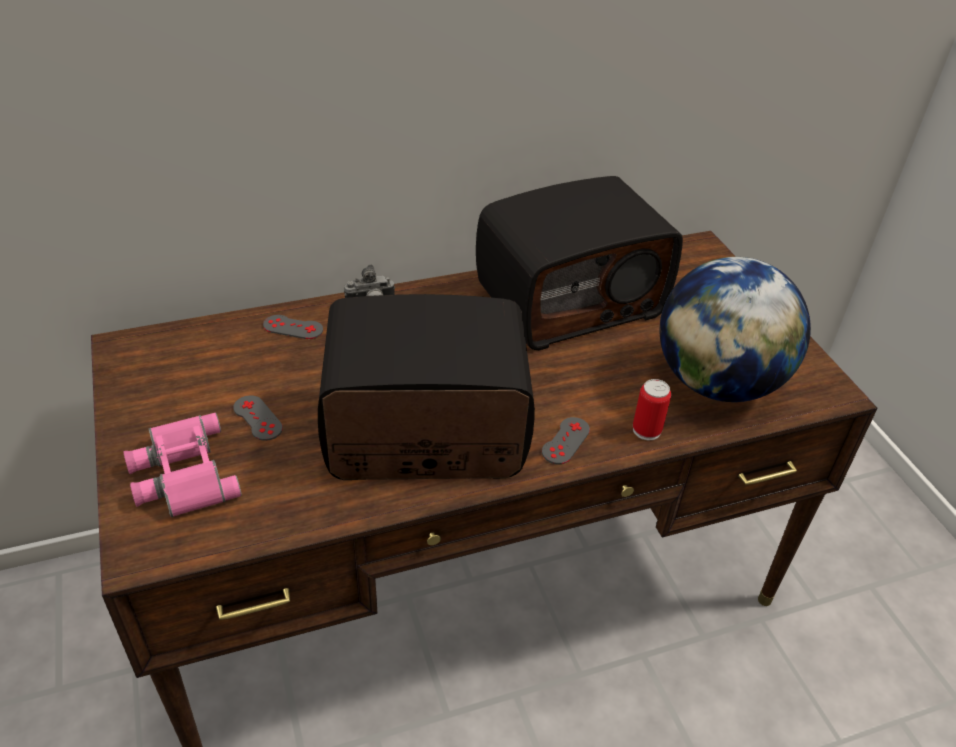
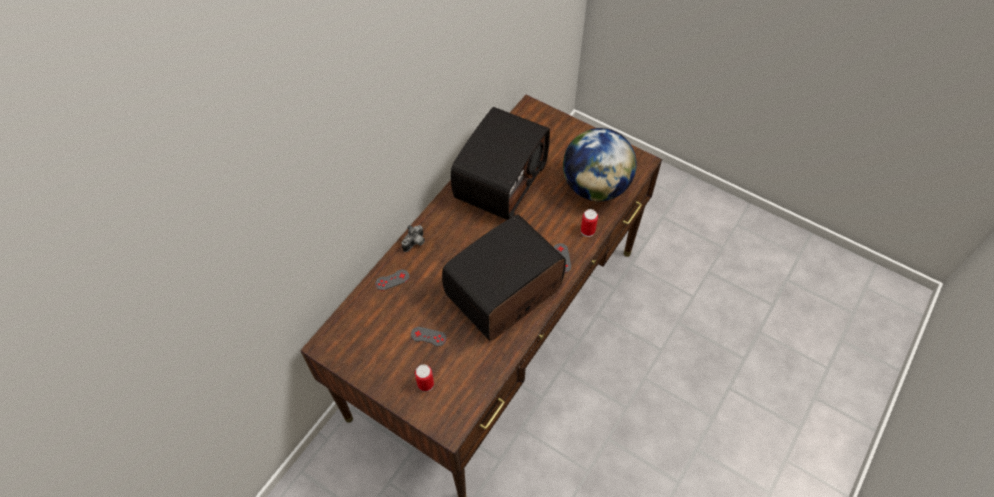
camera: 35 degrees left, 15 degrees up
pink binoculars [124,413,242,517] -> can [415,365,434,392]

